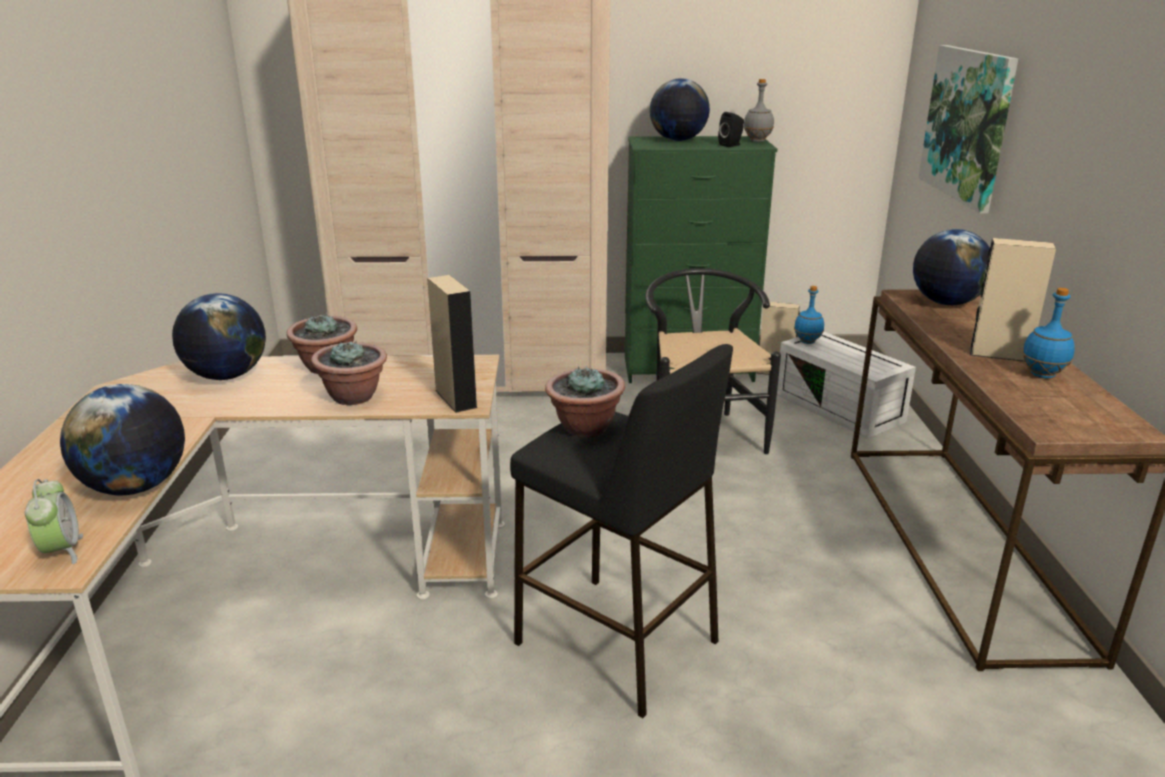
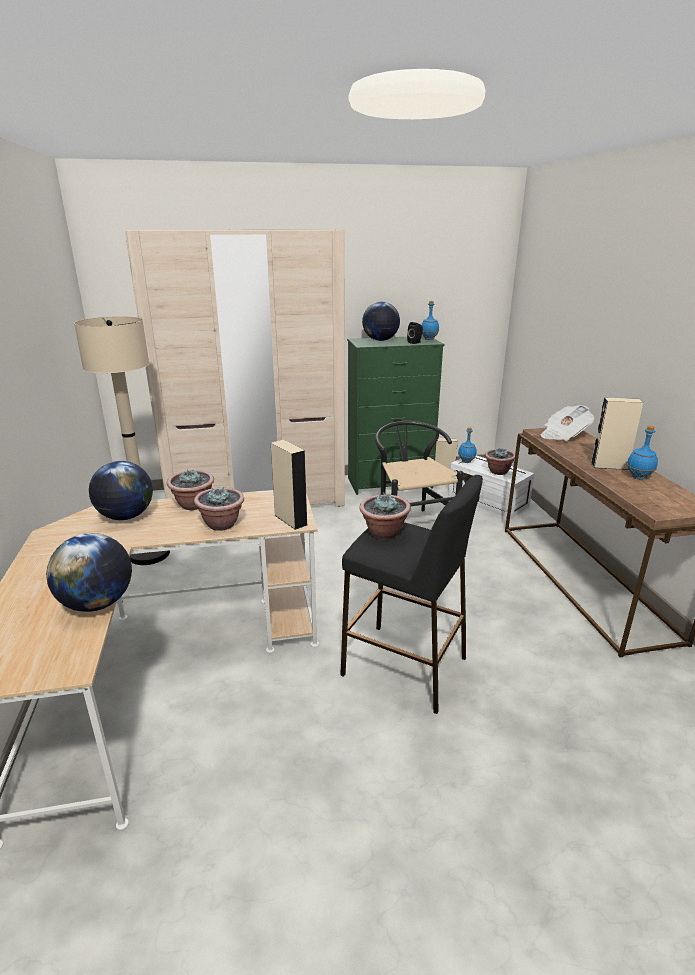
camera: 10 degrees left, 0 degrees up
alarm clock [25,479,83,564] -> none
grey bottle [744,79,774,142] -> blue bottle [421,301,439,340]
globe [913,229,990,305] -> newspaper [540,405,594,441]
picture [918,45,1018,214] -> none
none -> beige floor lamp [74,316,170,565]
none -> potted plant [485,447,515,475]

